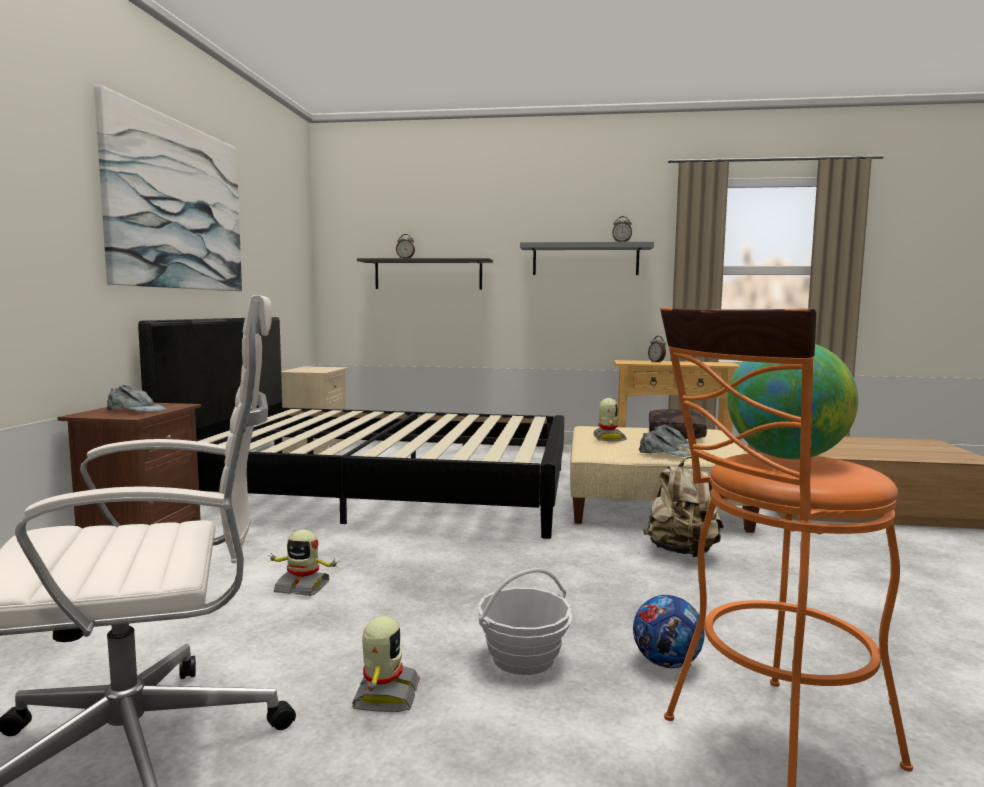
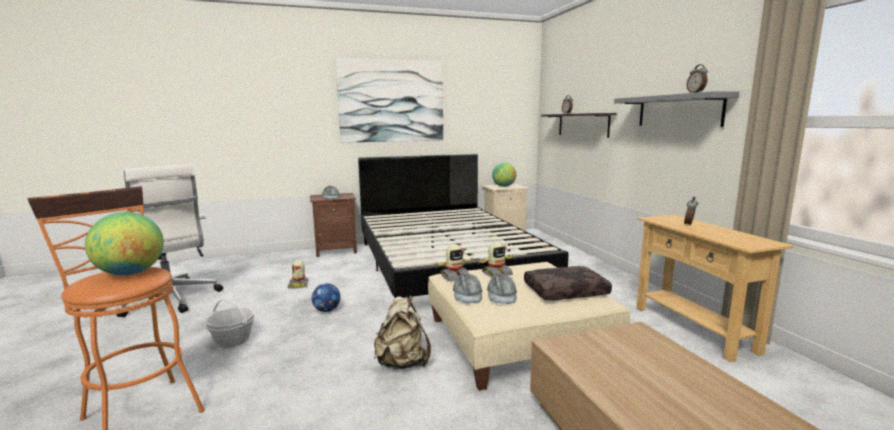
camera: 65 degrees right, 5 degrees up
toy robot [352,616,420,712] -> toy robot moved to [433,244,475,281]
football [633,595,705,668] -> football moved to [312,283,341,312]
none -> globe [492,163,516,187]

